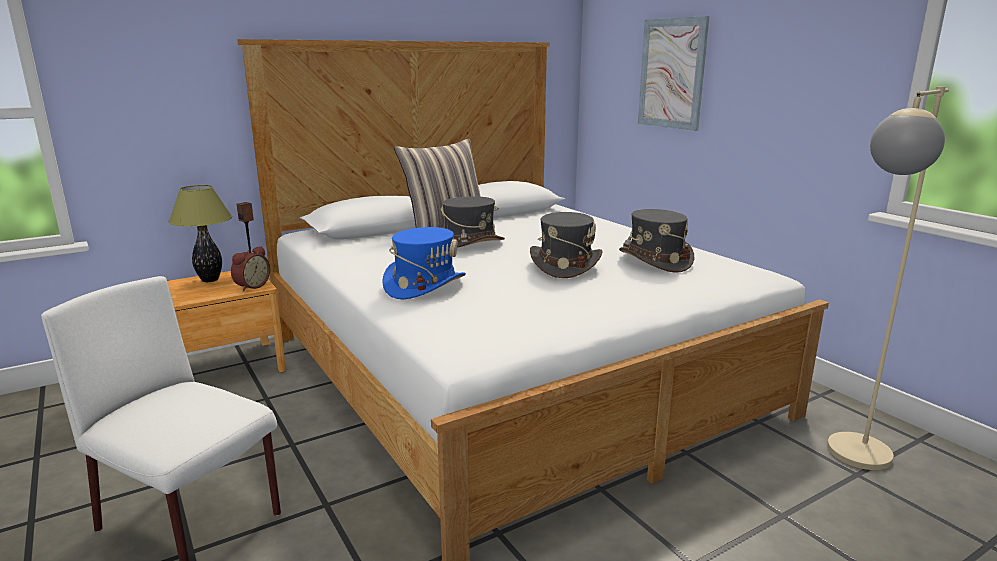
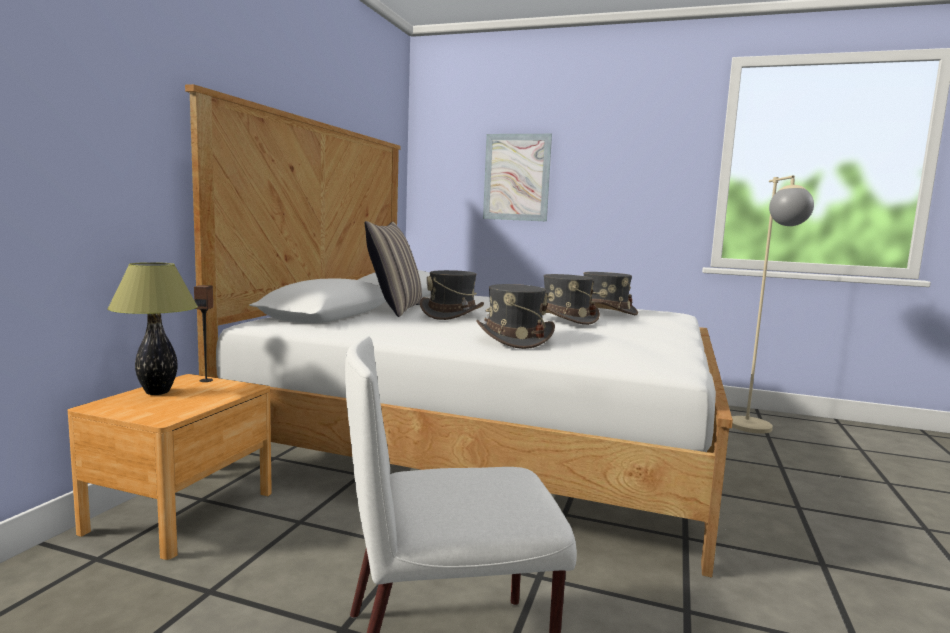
camera: 40 degrees left, 10 degrees down
alarm clock [231,246,270,291] -> none
blue hat [382,227,466,299] -> grey hat [477,284,555,349]

